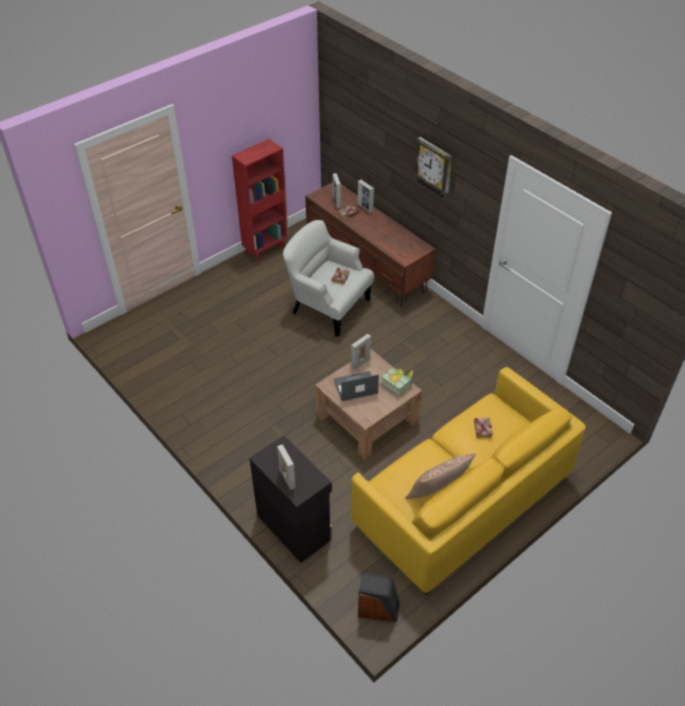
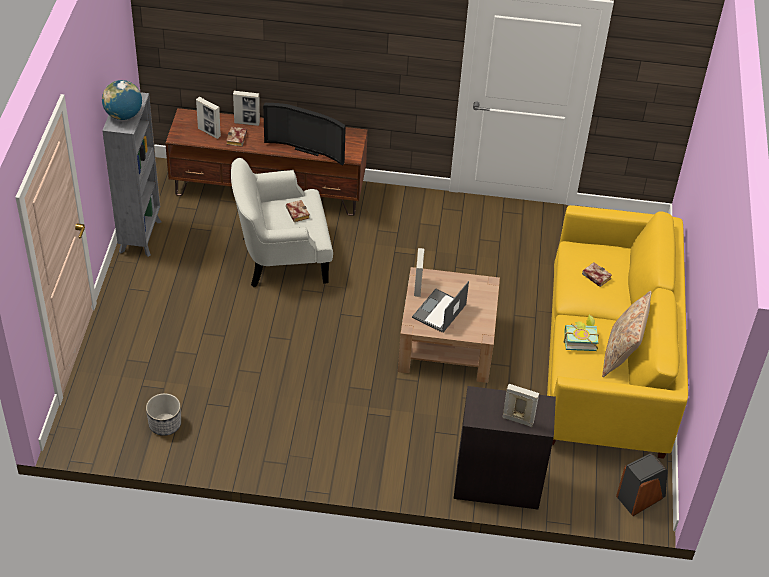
camera: 45 degrees left, 0 degrees up
red bookcase [232,139,288,264] -> grey bookcase [102,92,161,257]
book [381,367,413,396] -> book moved to [564,315,599,351]
wall clock [414,137,452,197] -> none
none -> globe [102,80,142,120]
none -> planter [146,393,181,436]
none -> television [263,103,346,166]

